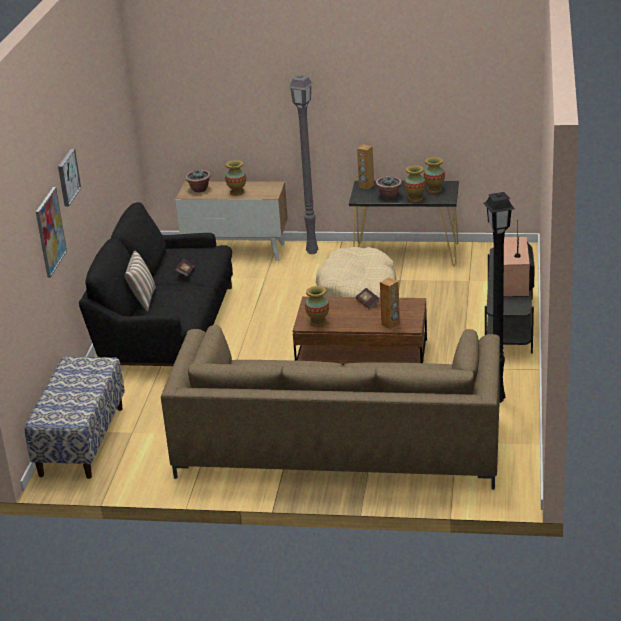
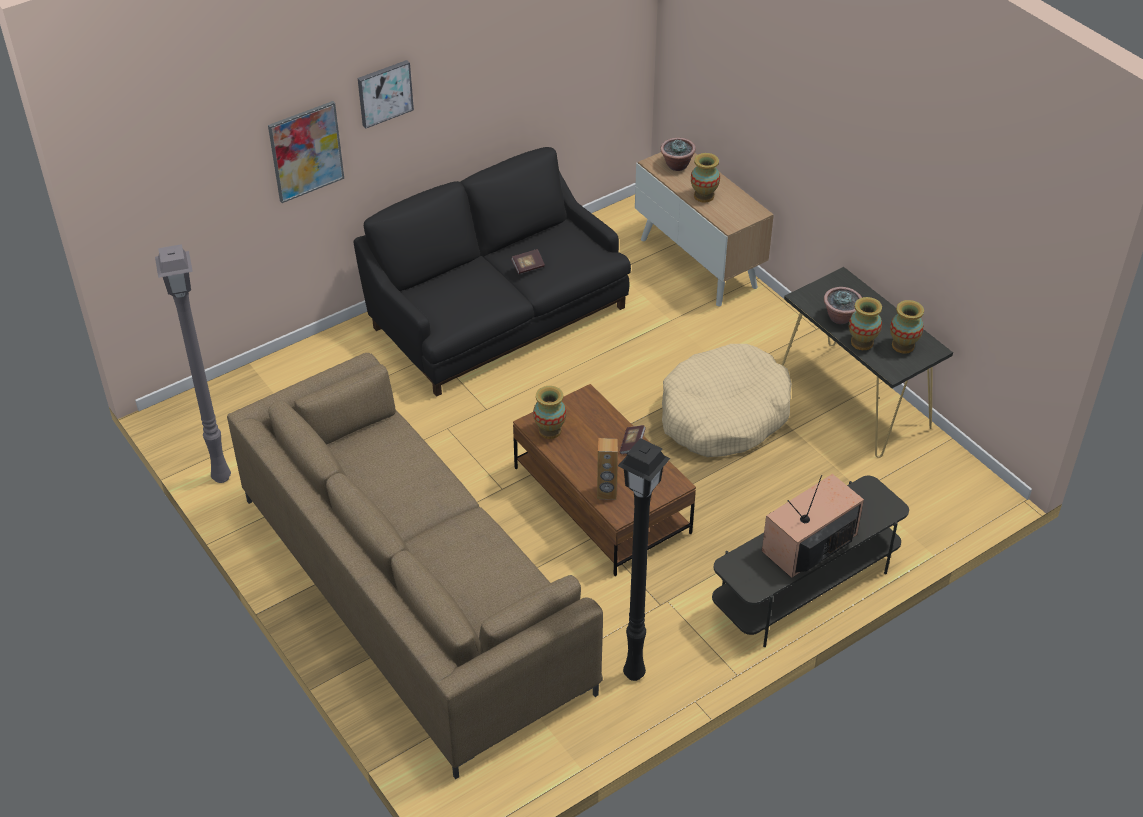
camera: 45 degrees right, 15 degrees up
bench [25,356,125,479] -> none
pillow [125,251,156,312] -> none
grey floor lamp [288,75,318,254] -> grey floor lamp moved to [155,244,231,483]
brown speaker [357,144,374,189] -> none

